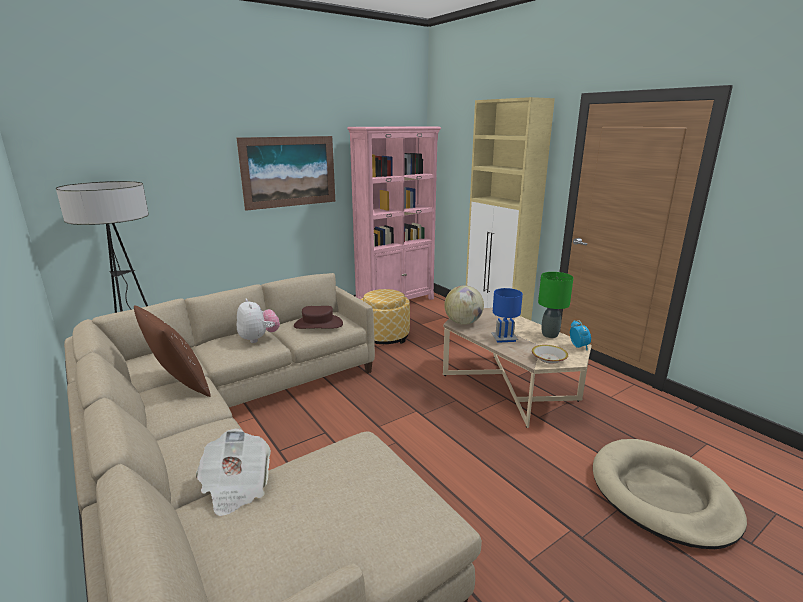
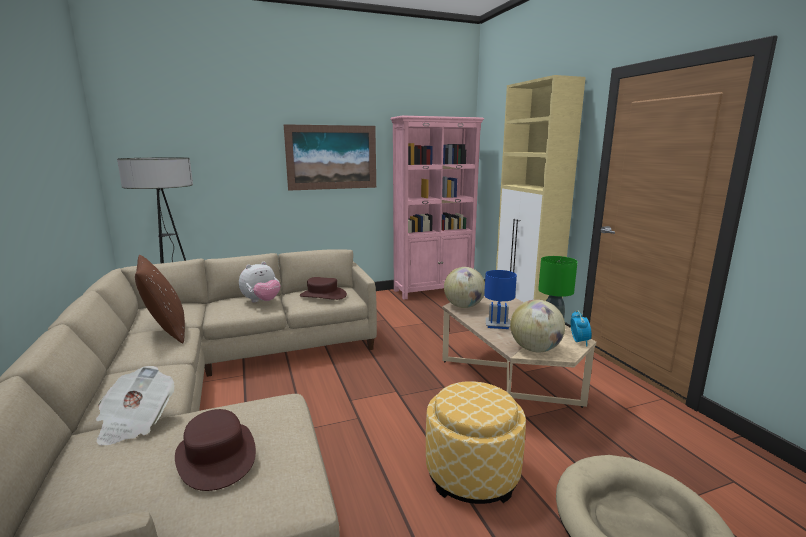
camera: 15 degrees right, 5 degrees down
plush toy [237,298,280,343] -> plush toy turned 60 degrees clockwise [239,262,280,302]
ottoman [361,289,410,344] -> ottoman moved to [426,381,526,504]
bowl [532,345,568,364] -> globe [510,299,565,352]
none -> brown hat [175,409,256,491]

